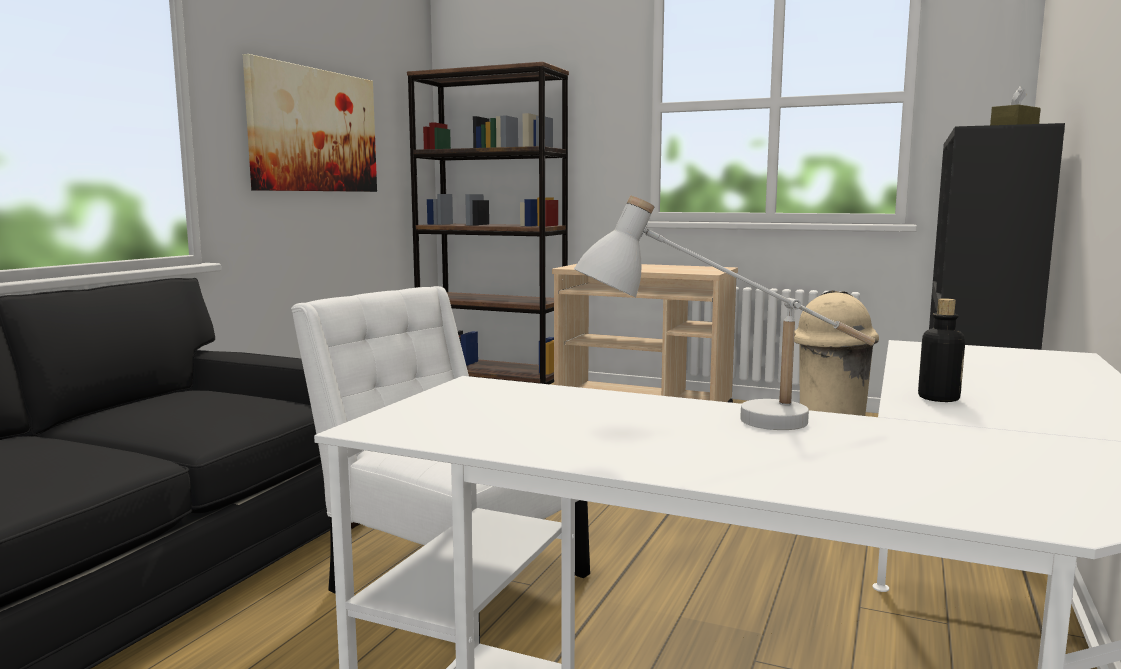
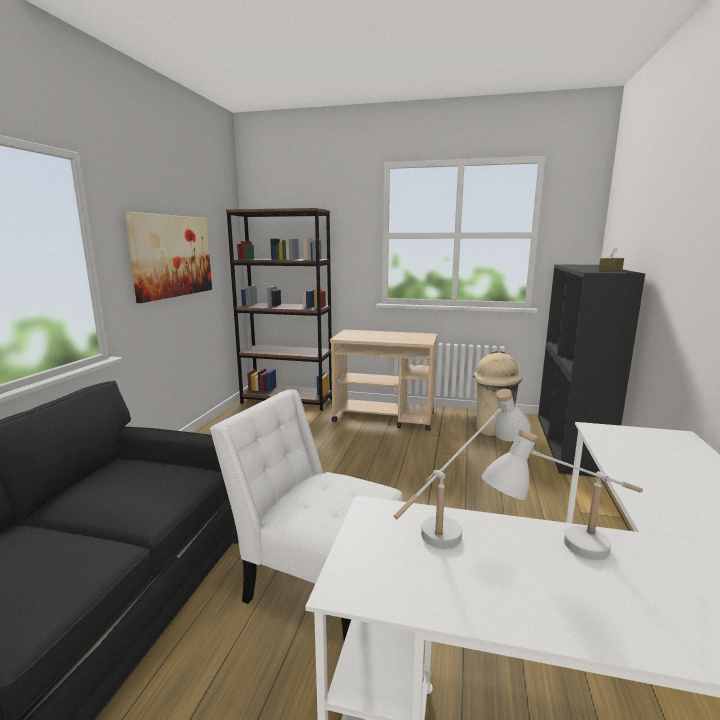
camera: 10 degrees left, 5 degrees up
bottle [918,298,965,402] -> none
none -> white table lamp [393,389,531,548]

